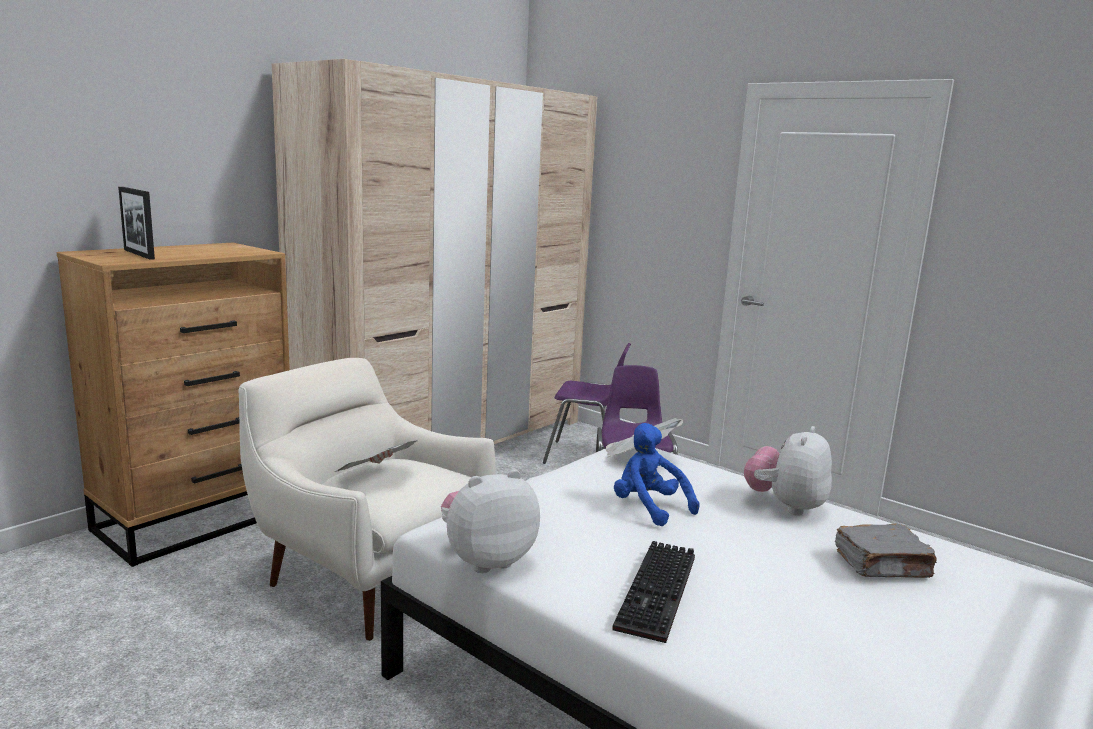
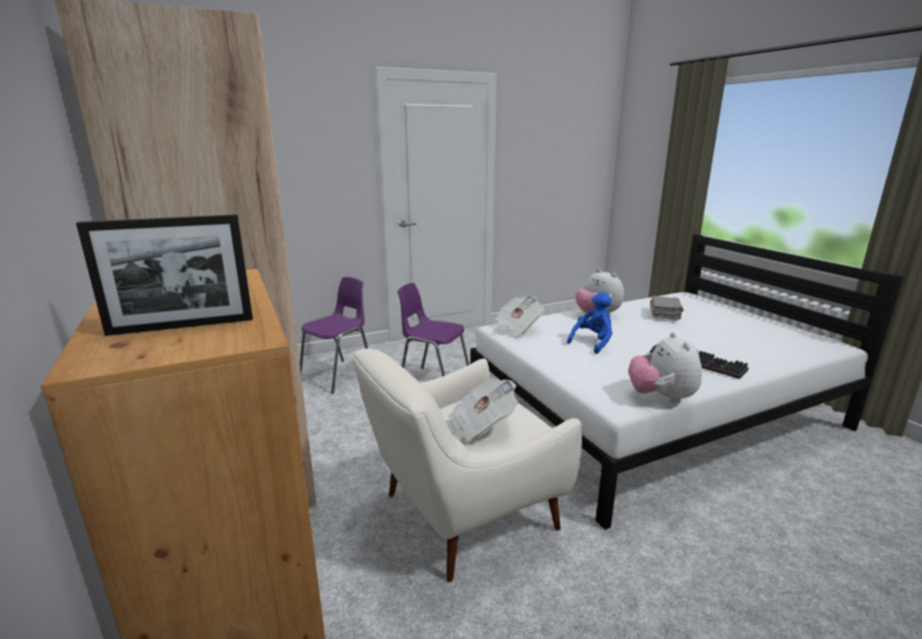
camera: 65 degrees left, 5 degrees up
blue plush toy [614,423,700,526] -> blue plush toy turned 150 degrees clockwise [567,292,612,354]

